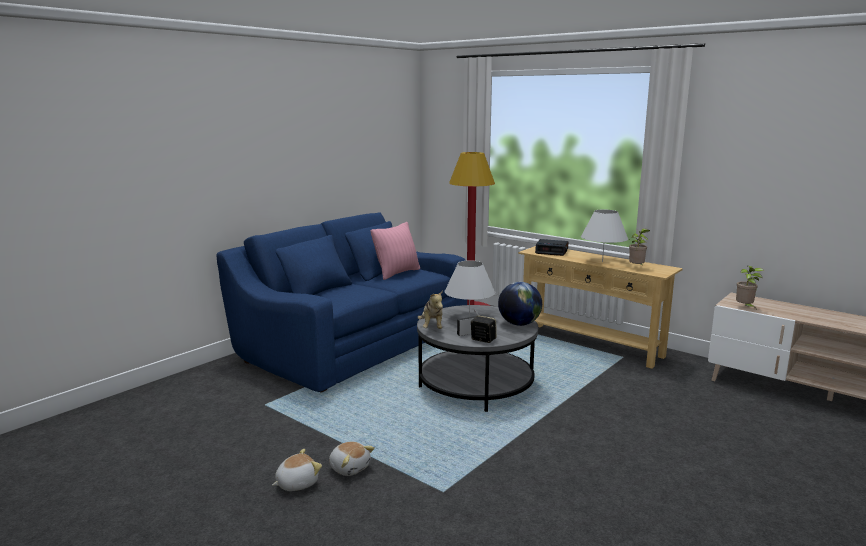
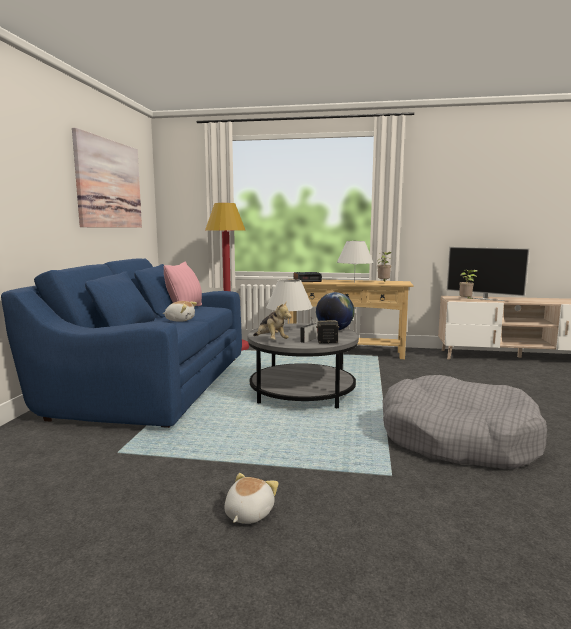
camera: 30 degrees left, 5 degrees down
plush toy [329,442,375,476] -> plush toy moved to [163,301,197,322]
none -> picture [72,128,142,228]
none -> grey dog bed [383,375,547,470]
none -> television [447,247,529,301]

